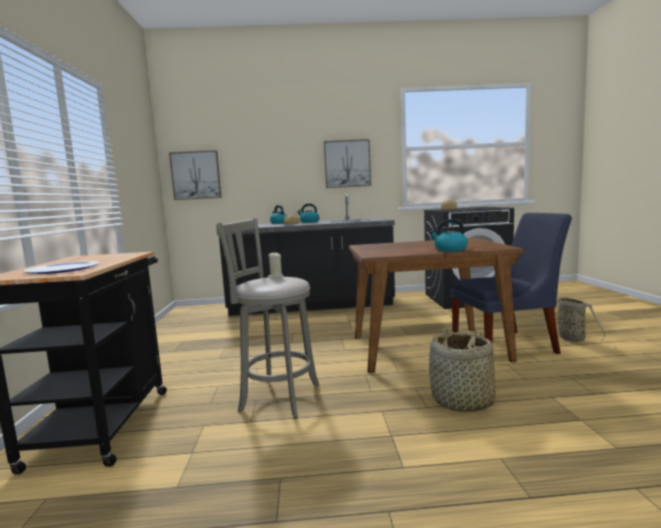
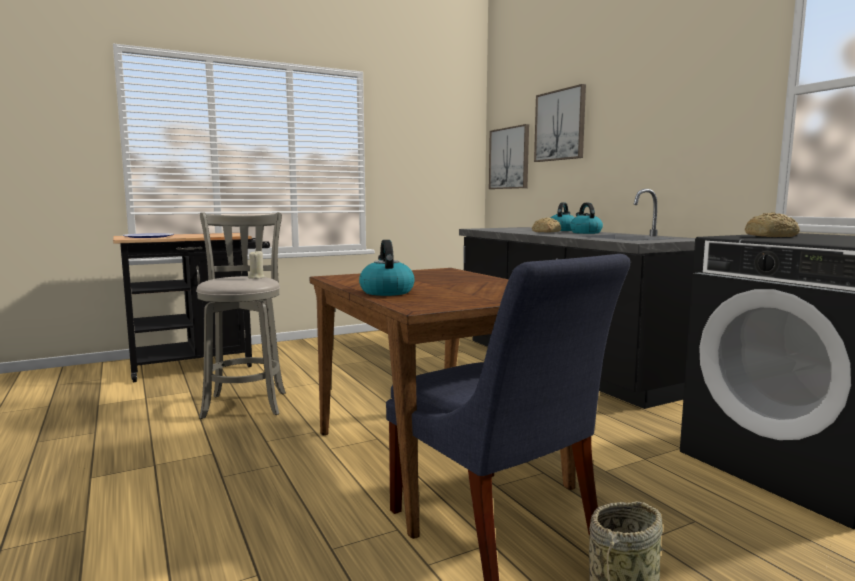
camera: 65 degrees right, 0 degrees up
picture [324,139,371,188] -> picture moved to [534,84,586,162]
basket [429,329,496,412] -> none

